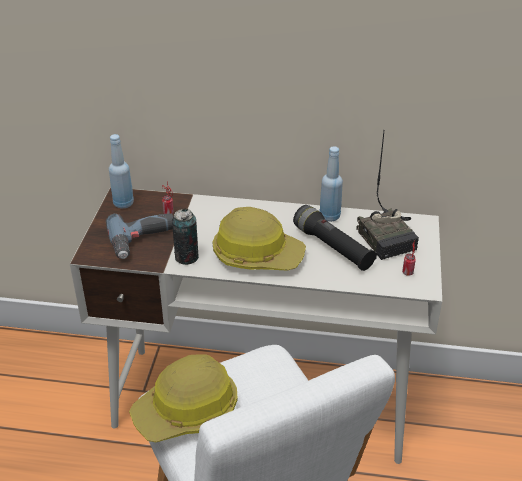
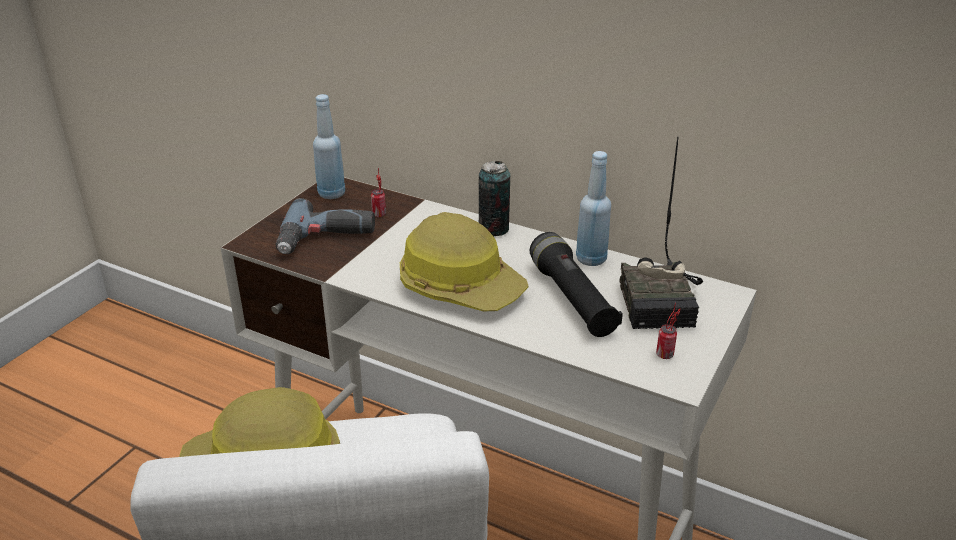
camera: 20 degrees right, 5 degrees down
can [172,209,199,265] -> can moved to [479,161,510,236]

